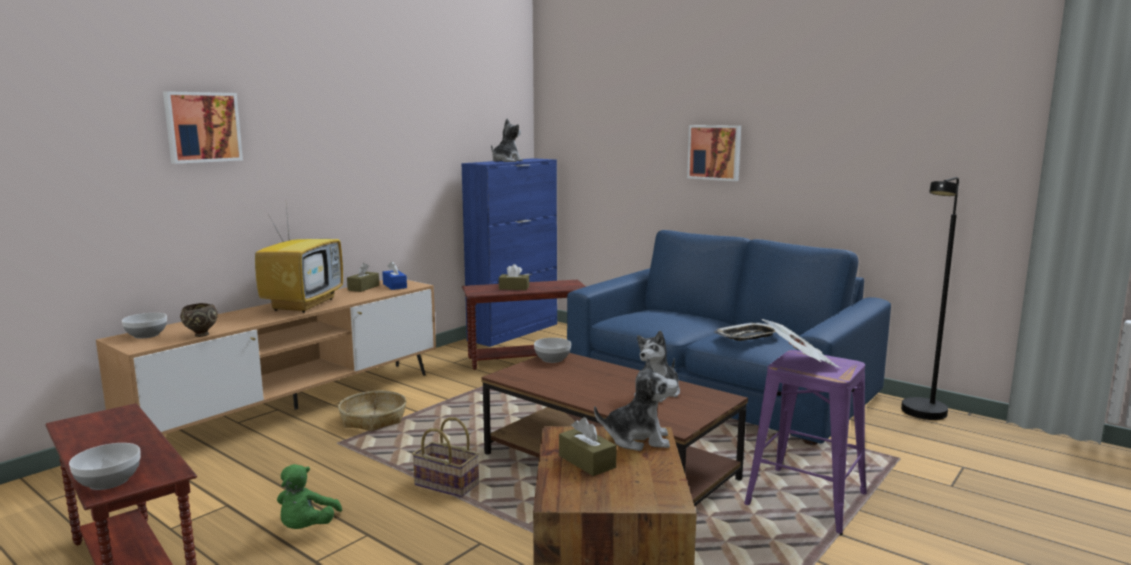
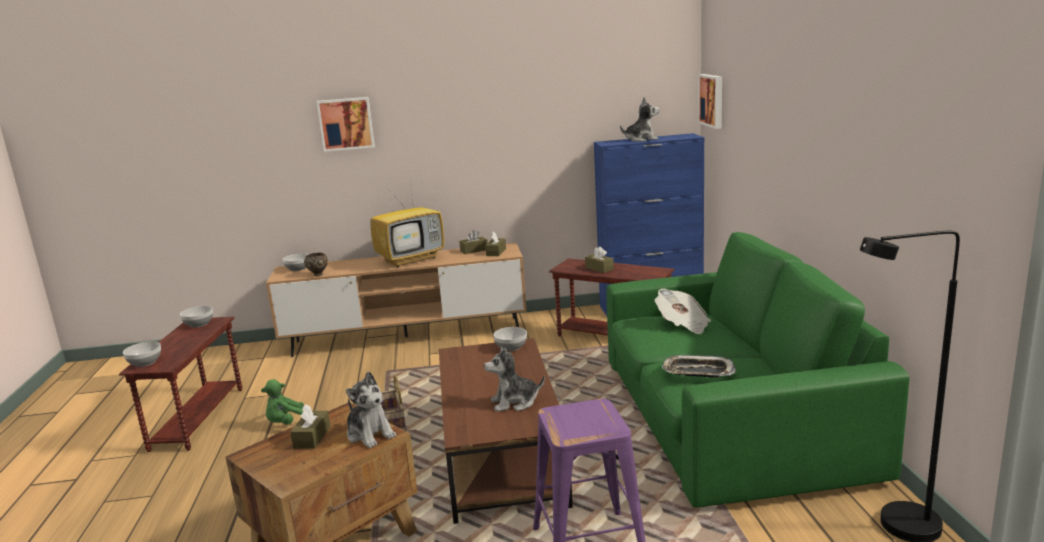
camera: 45 degrees right, 5 degrees up
basket [338,391,407,431] -> none
blue tissue box [382,261,407,290] -> brown tissue box [485,231,506,256]
blue sofa [567,230,891,445] -> green sofa [606,232,910,508]
picture [687,125,741,181] -> picture moved to [698,74,722,129]
newspaper [761,319,841,368] -> newspaper moved to [655,289,711,334]
none -> bowl [180,306,213,328]

